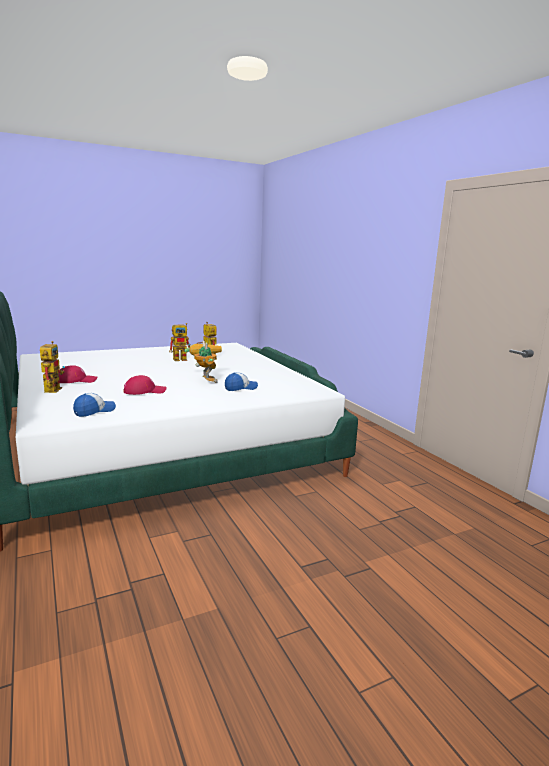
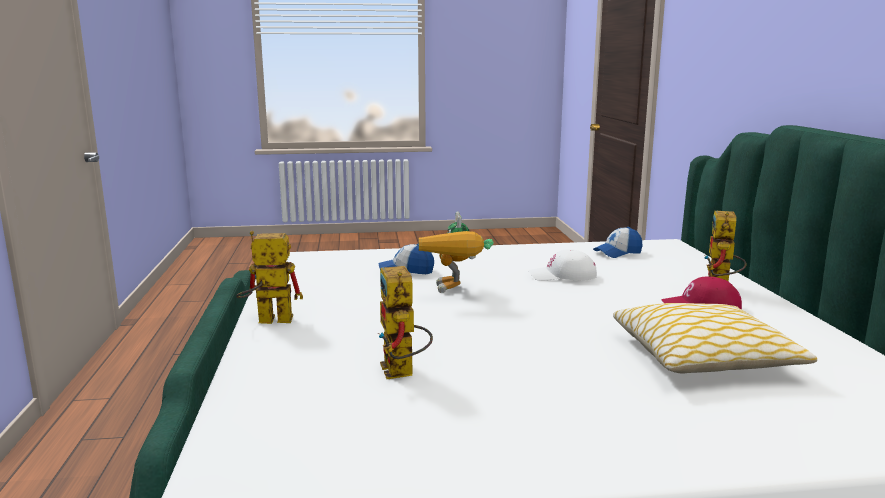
camera: 160 degrees left, 0 degrees up
red cap [124,375,167,395] -> white cap [529,249,597,281]
toy robot [169,323,191,361] -> toy robot moved to [236,231,303,324]
none -> pillow [613,303,817,373]

